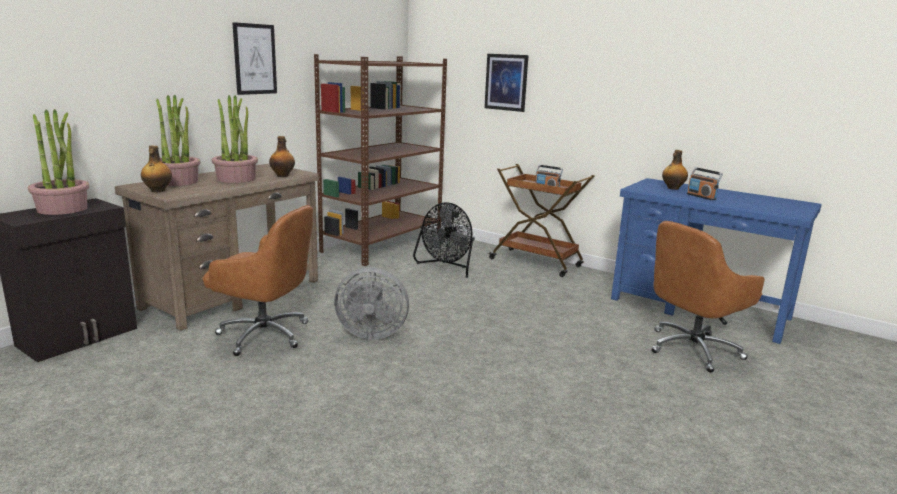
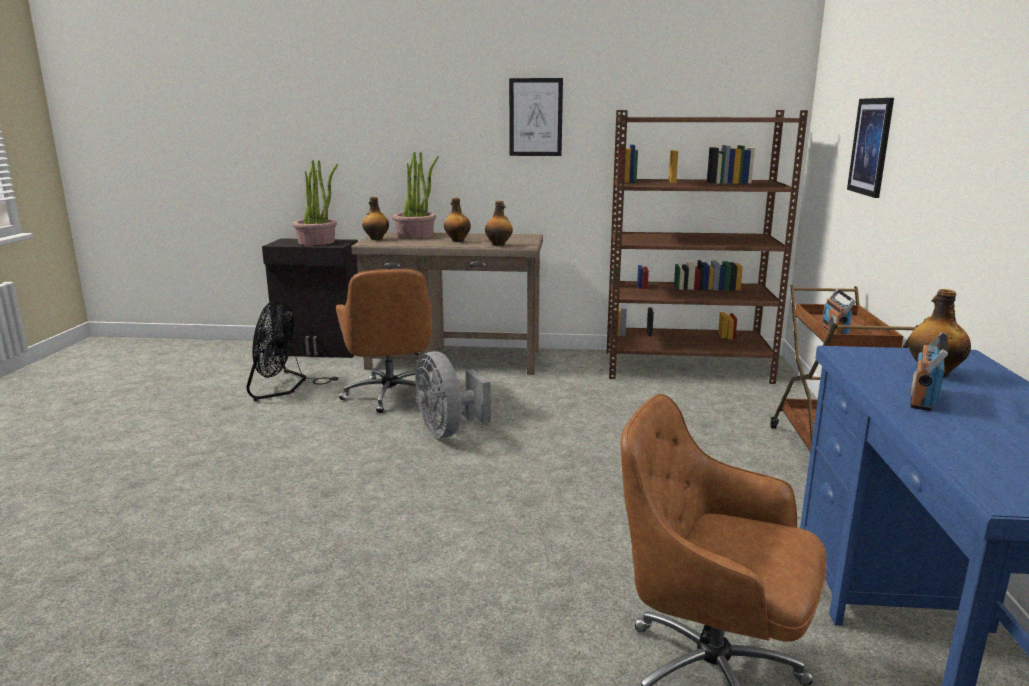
camera: 60 degrees right, 0 degrees up
potted plant [212,95,258,183] -> bottle [444,198,471,242]
black fan [413,202,475,278] -> black fan moved to [246,299,339,401]

